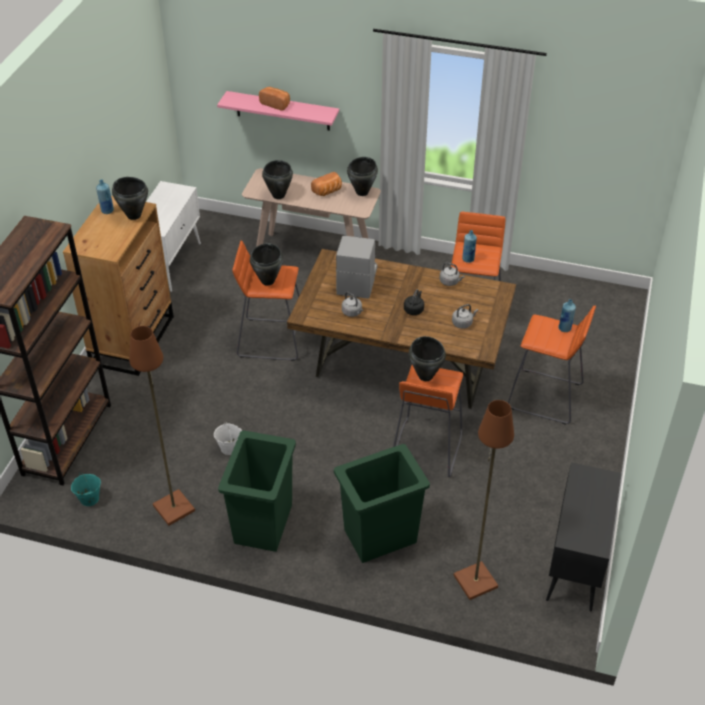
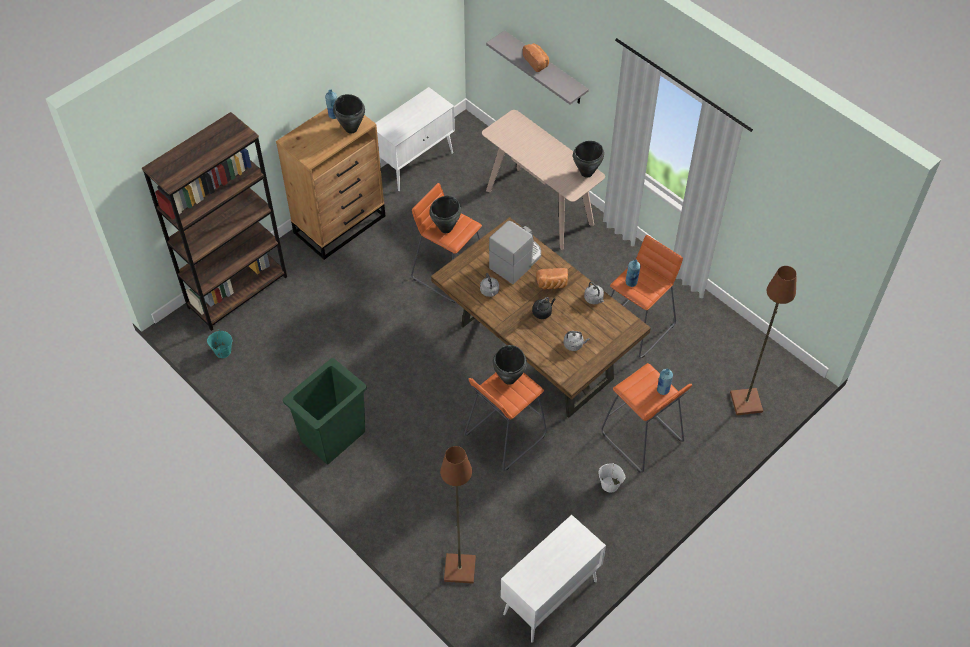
camera: 30 degrees right, 10 degrees up
brown floor lamp [129,326,195,526] -> brown floor lamp moved to [730,266,797,415]
white bucket [214,421,242,455] -> white bucket moved to [598,463,625,492]
pink shelf [217,91,339,131] -> grey shelf [486,31,589,104]
black cooking pot [262,160,293,199] -> none
bread [311,172,342,196] -> bread moved to [536,268,568,289]
green trash can [334,444,430,563] -> none
black cabinet [546,462,622,611] -> white cabinet [500,515,606,643]

